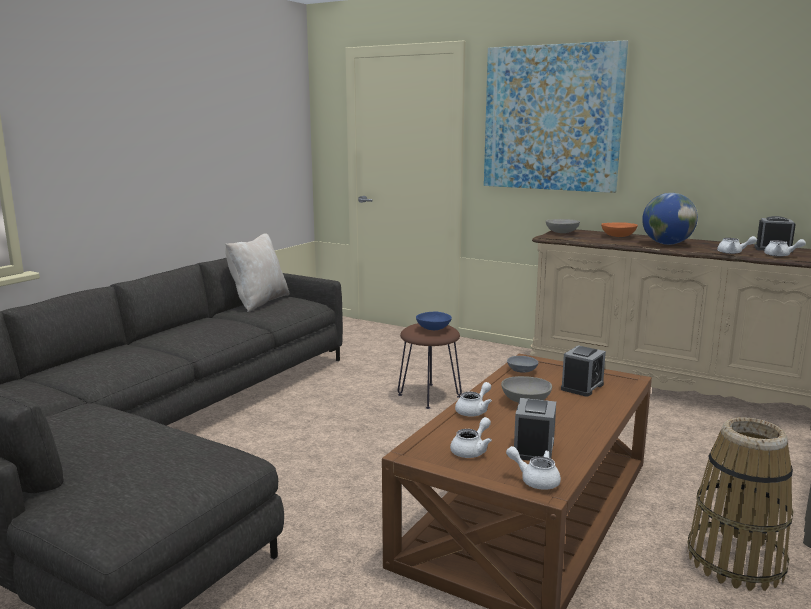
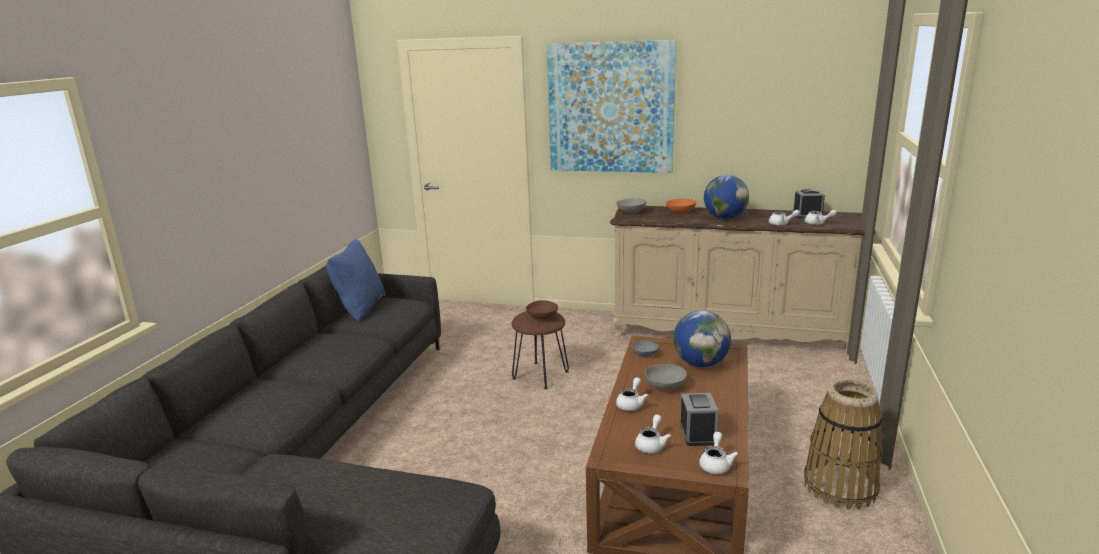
camera: 15 degrees left, 5 degrees up
beige pillow [225,233,290,312] -> blue pillow [327,239,385,322]
blue bowl [416,312,452,330] -> brown bowl [526,300,558,320]
white teapot [506,446,561,490] -> white teapot turned 90 degrees clockwise [699,432,738,474]
alarm clock [561,345,606,397] -> globe [673,310,731,367]

